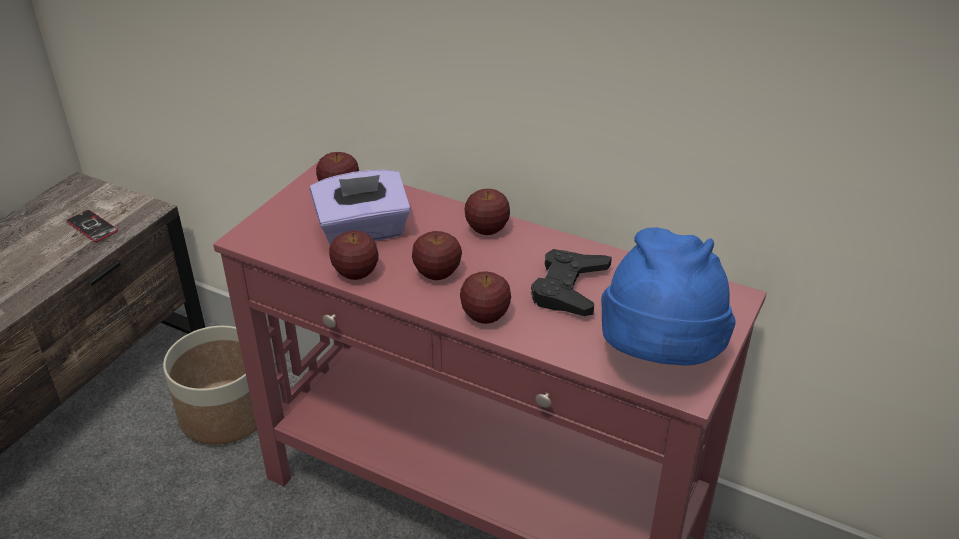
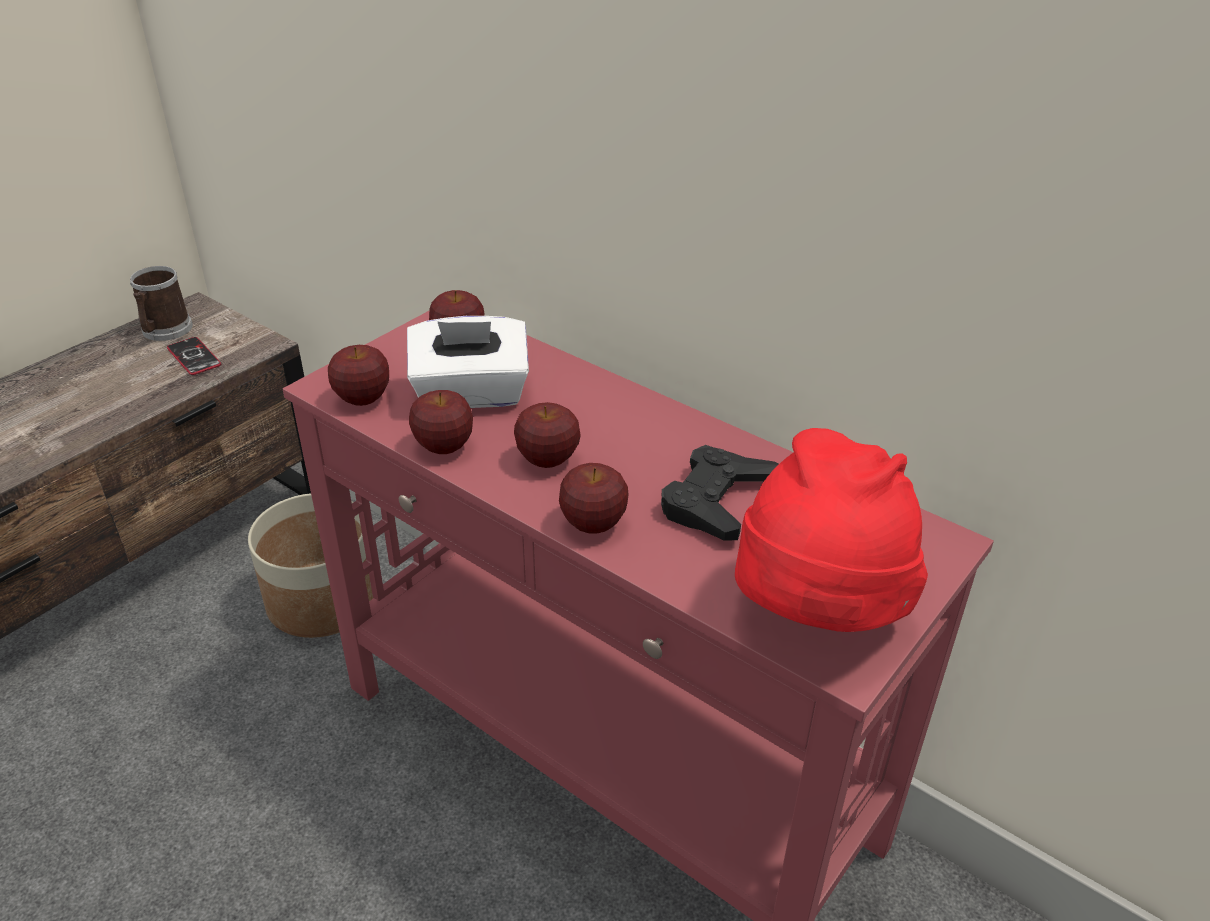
camera: 10 degrees right, 0 degrees up
purple tissue box [310,170,411,245] -> white tissue box [407,316,529,408]
apple [465,189,510,235] -> apple moved to [328,345,389,406]
blue hat [601,227,735,366] -> red hat [735,428,928,632]
none -> mug [130,266,193,341]

